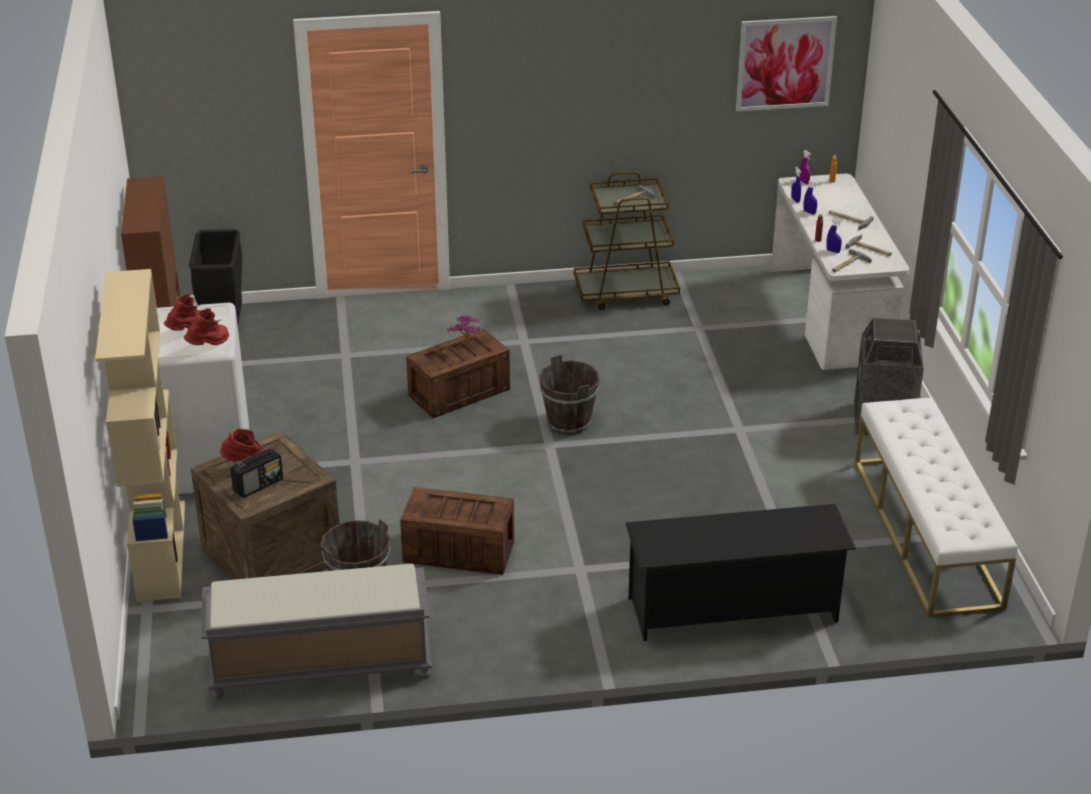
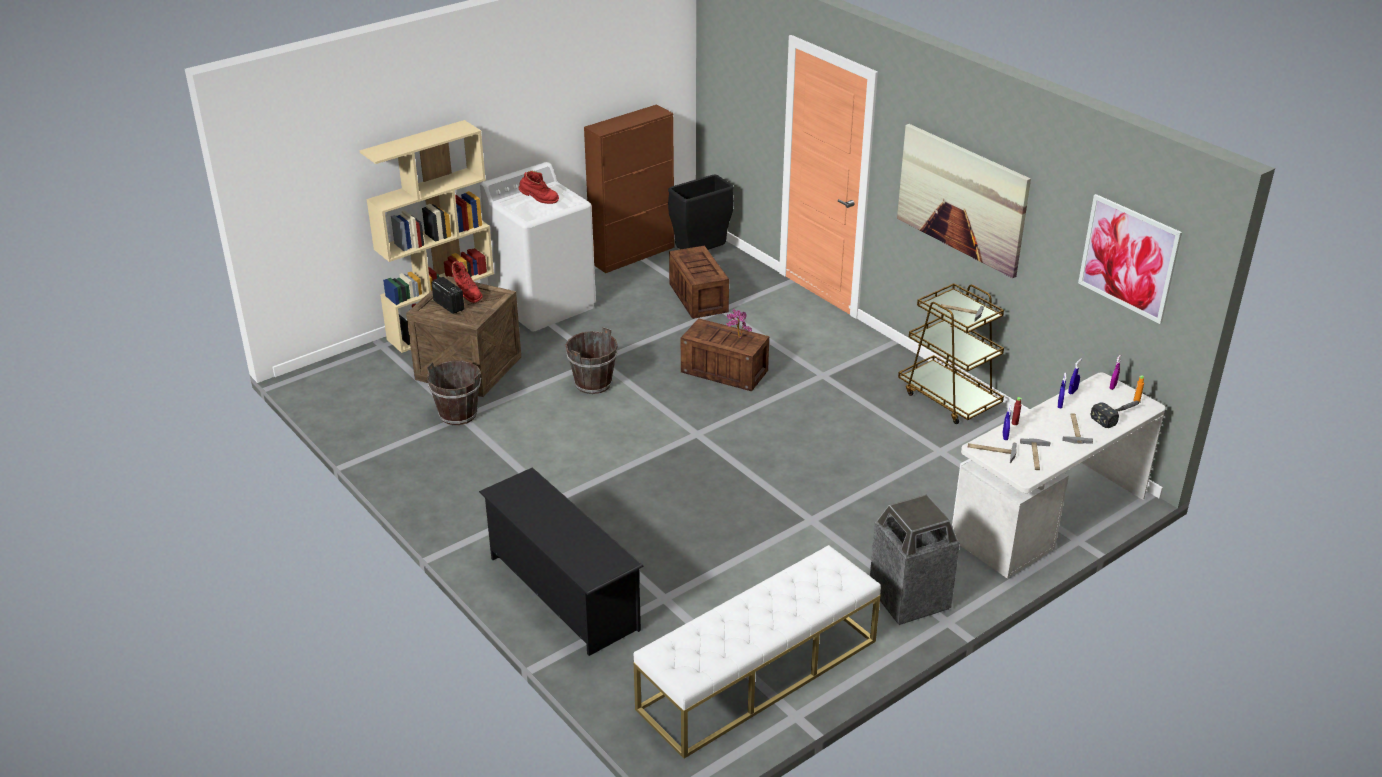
camera: 60 degrees right, 0 degrees up
red boot [184,308,229,345] -> none
grey bench [201,564,432,699] -> none
radio [230,448,283,498] -> radio turned 150 degrees counterclockwise [431,277,464,314]
crate [400,487,514,575] -> crate moved to [669,246,729,319]
brown bucket [539,355,600,434] -> brown bucket moved to [565,327,618,394]
none -> picture [897,124,1031,278]
none -> hammer [1091,401,1141,428]

